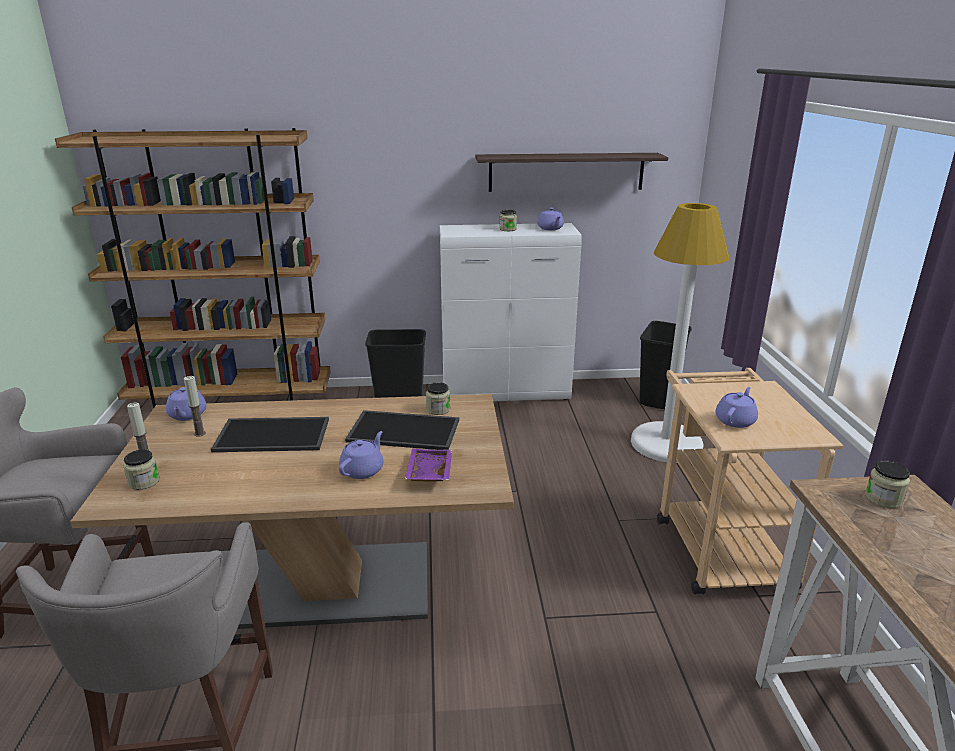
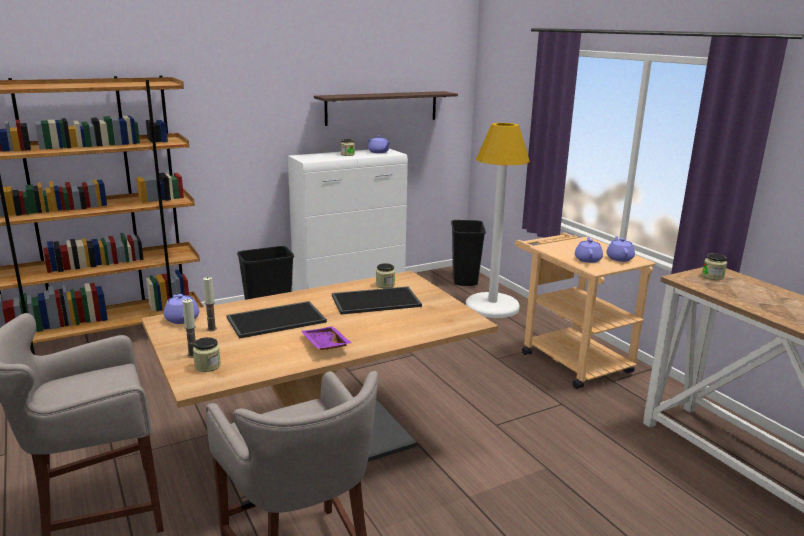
camera: 25 degrees left, 5 degrees down
purple teapot [339,431,383,479] -> purple teapot moved to [606,236,635,262]
purple tray [405,448,452,482] -> purple tray moved to [301,326,352,350]

